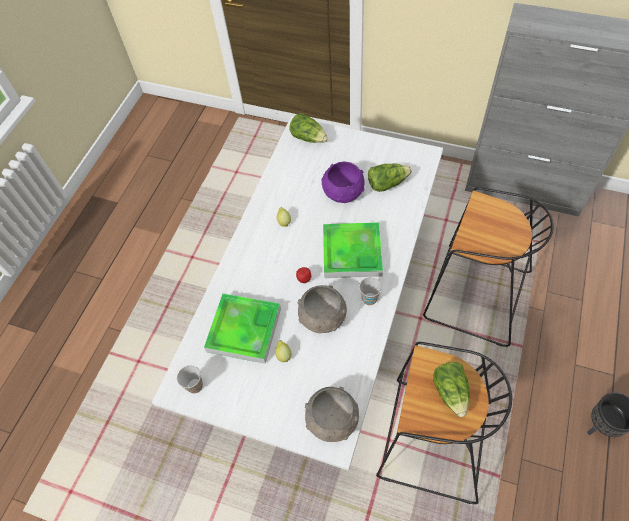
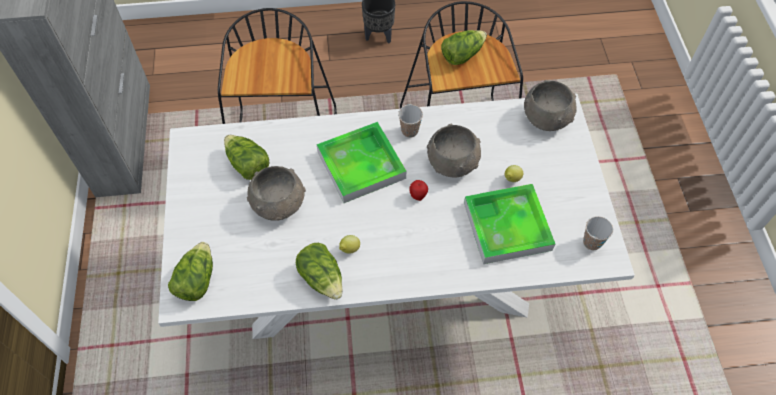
camera: 120 degrees left, 0 degrees up
purple bowl [321,162,365,203] -> grey bowl [247,166,306,221]
none -> lettuce [296,243,342,300]

